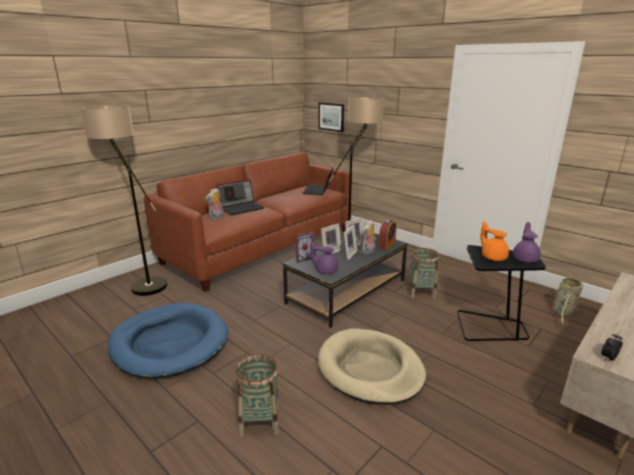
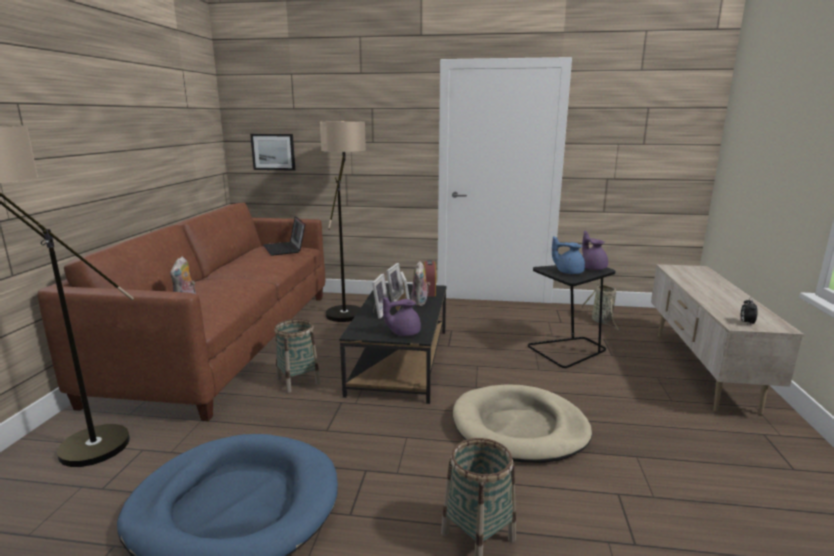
camera: 35 degrees left, 5 degrees down
laptop [216,179,264,215] -> none
picture frame [296,231,314,263] -> none
basket [407,248,439,299] -> basket moved to [274,319,320,393]
orange teapot [481,221,509,261] -> blue teapot [552,236,585,274]

